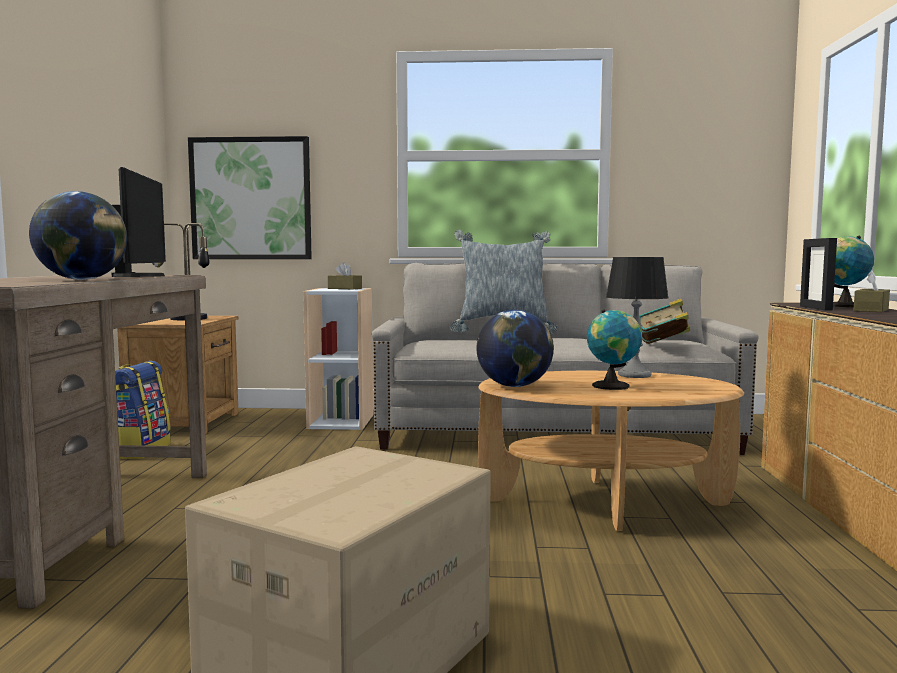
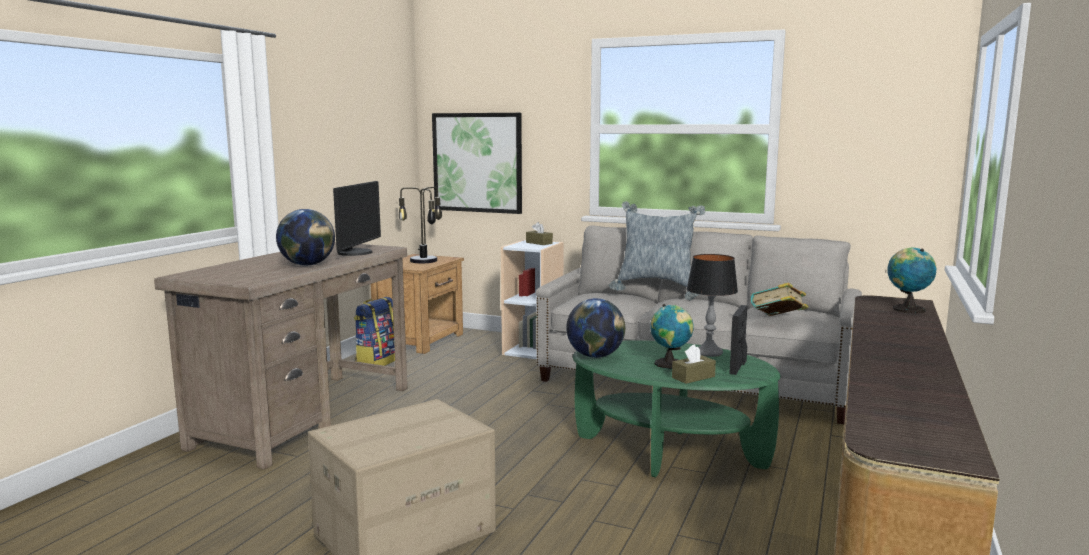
camera: 20 degrees right, 5 degrees up
brown coffee table [478,371,744,531] -> green coffee table [573,340,781,477]
picture frame [800,238,837,311] -> picture frame moved to [729,305,747,375]
brown tissue box [853,271,890,312] -> brown tissue box moved to [672,344,716,384]

